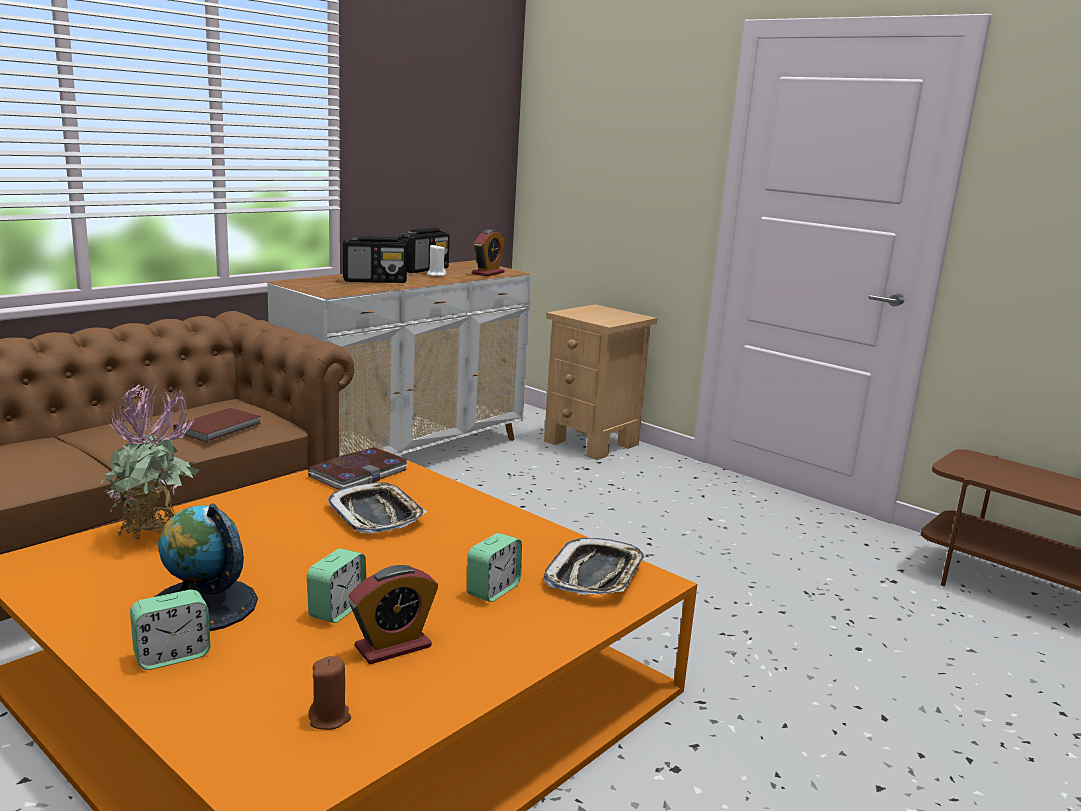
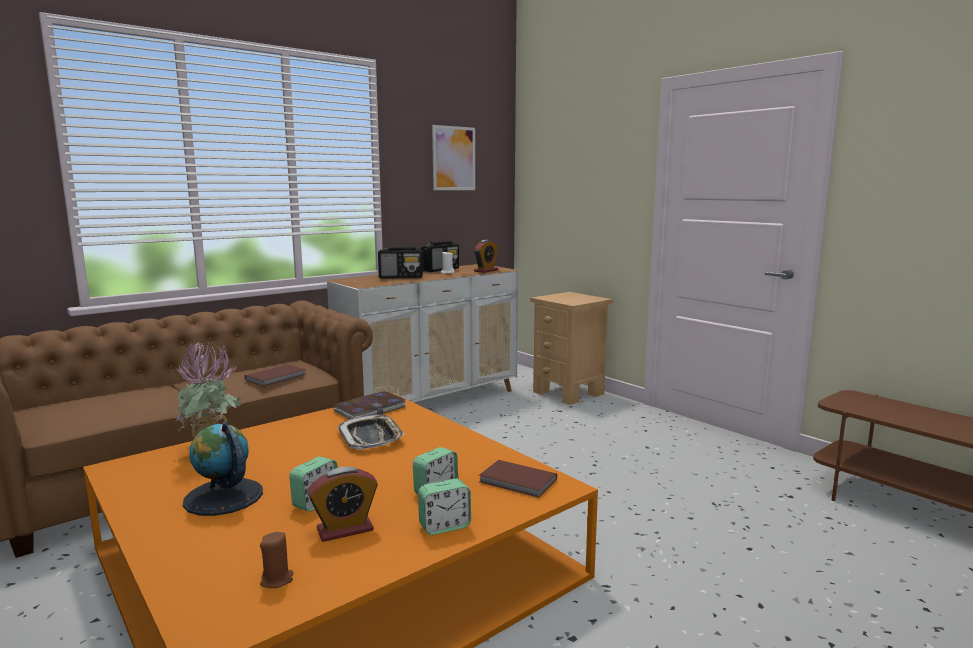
camera: 10 degrees right, 5 degrees down
alarm clock [130,590,211,670] -> alarm clock moved to [418,479,471,535]
tray [543,538,644,595] -> brown book [479,460,557,498]
none -> picture [432,125,475,190]

